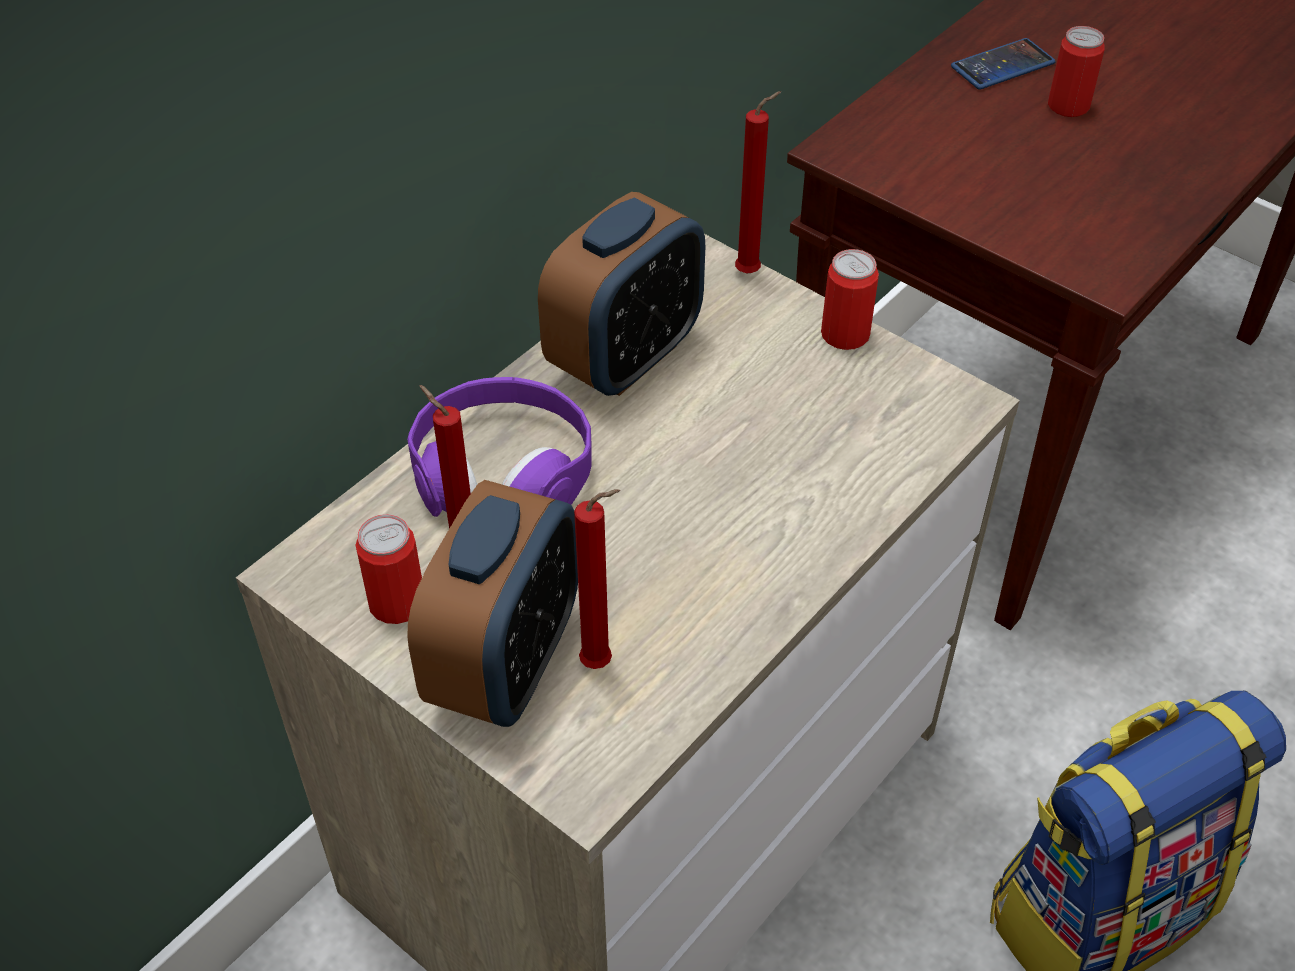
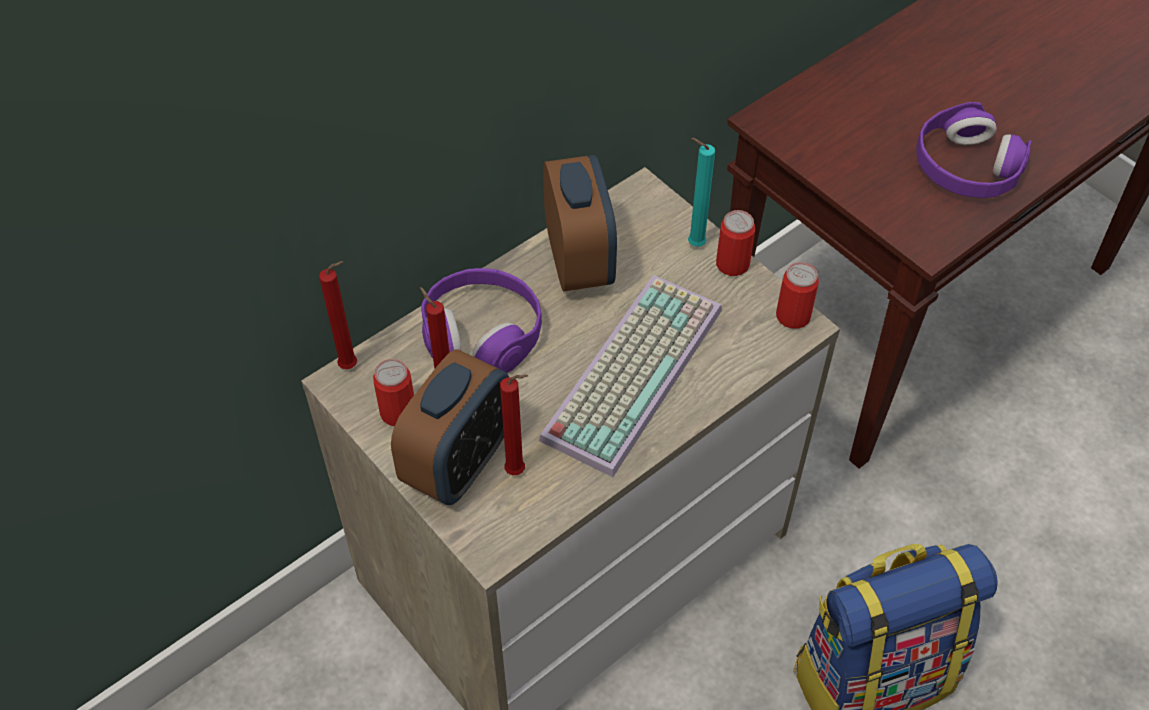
camera: 10 degrees right, 5 degrees up
alarm clock [538,192,705,396] -> alarm clock turned 60 degrees counterclockwise [543,155,617,292]
red candle [735,91,781,273] -> red candle moved to [319,261,357,369]
phone [951,38,1056,90] -> none
can [1048,26,1105,117] -> can moved to [776,262,819,329]
none -> keyboard [539,275,722,477]
none -> turquoise candle [688,138,715,247]
none -> purple headphones [916,102,1031,198]

